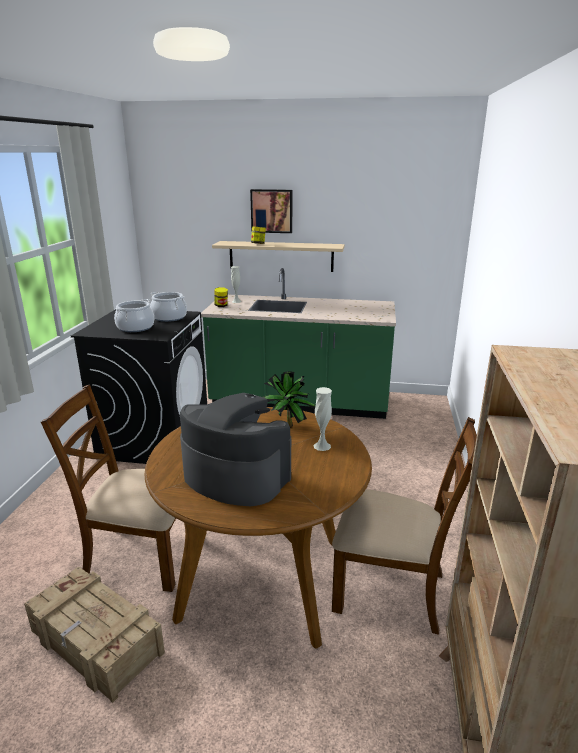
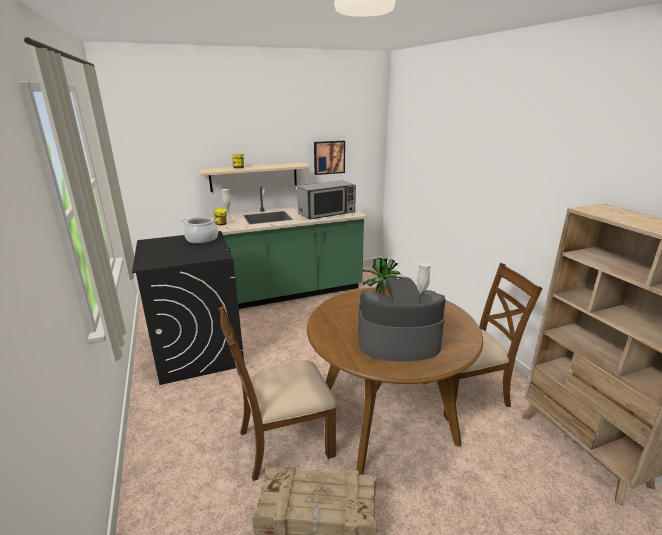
camera: 30 degrees left, 0 degrees up
cooking pot [114,299,154,332] -> none
picture [250,189,292,233] -> picture moved to [314,141,345,175]
none -> microwave [297,180,356,219]

